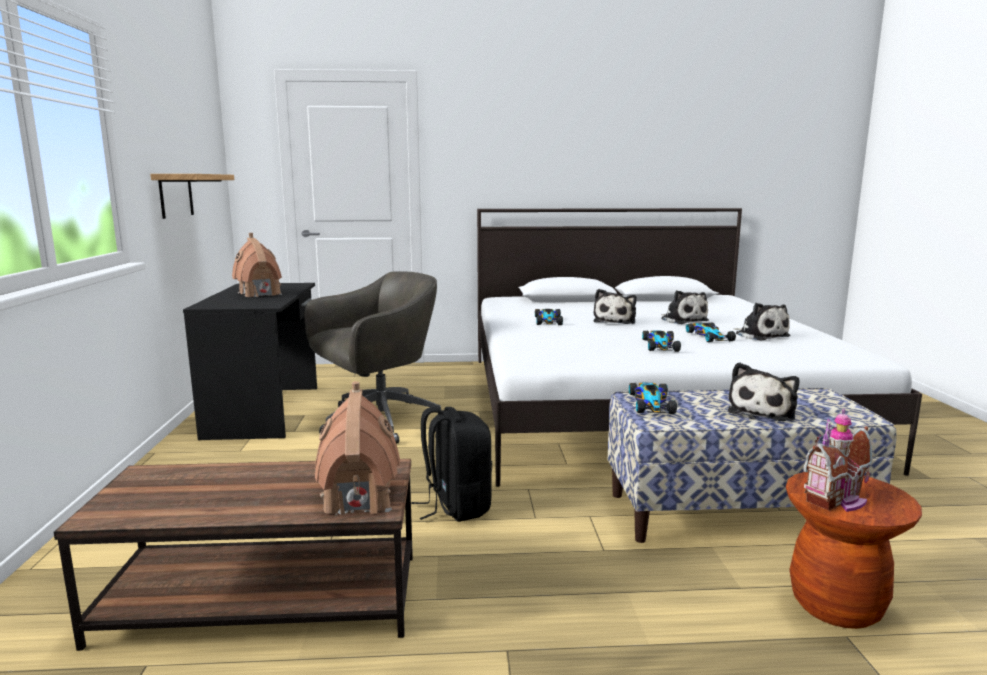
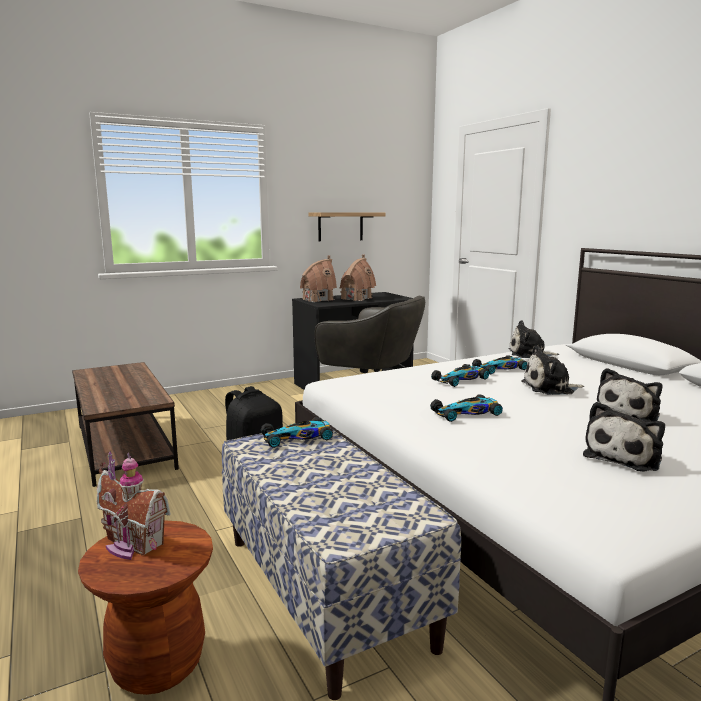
camera: 65 degrees right, 0 degrees up
toy house [315,381,400,515] -> toy house moved to [300,255,337,302]
toy car [686,322,736,342] -> toy car moved to [431,364,489,387]
plush toy [728,362,799,421] -> plush toy moved to [509,320,559,358]

